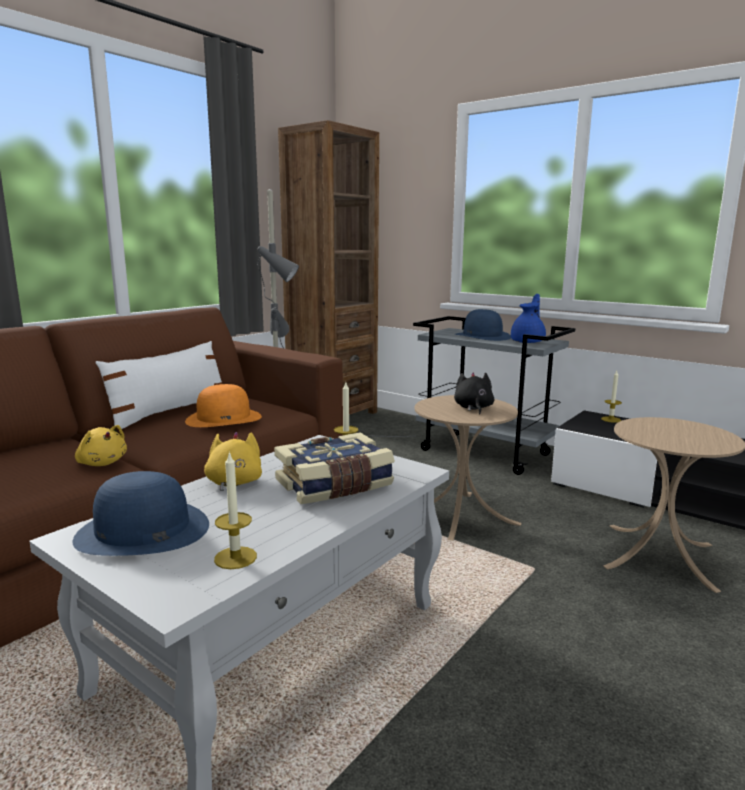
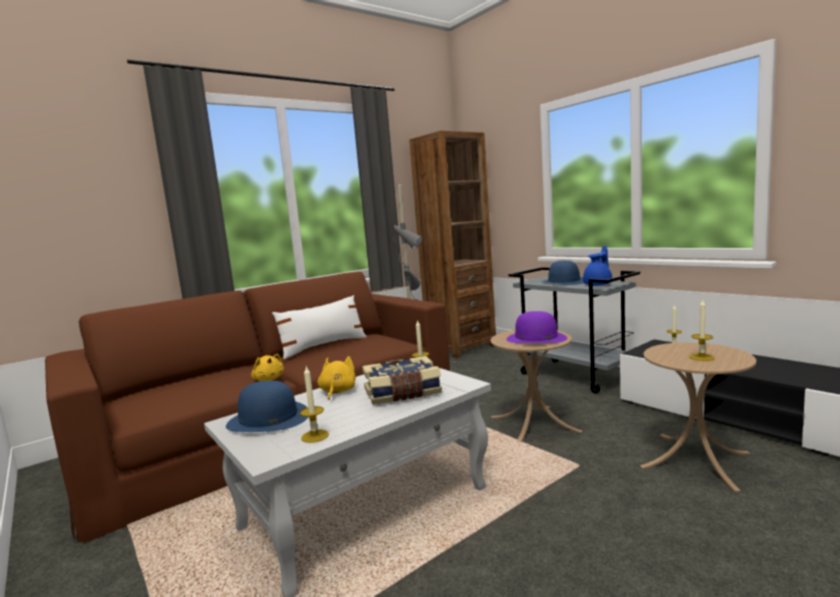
camera: 15 degrees right, 5 degrees down
orange hat [185,384,262,427] -> none
black plush toy [454,373,494,414] -> purple hat [506,311,567,343]
none -> candle [689,300,715,361]

